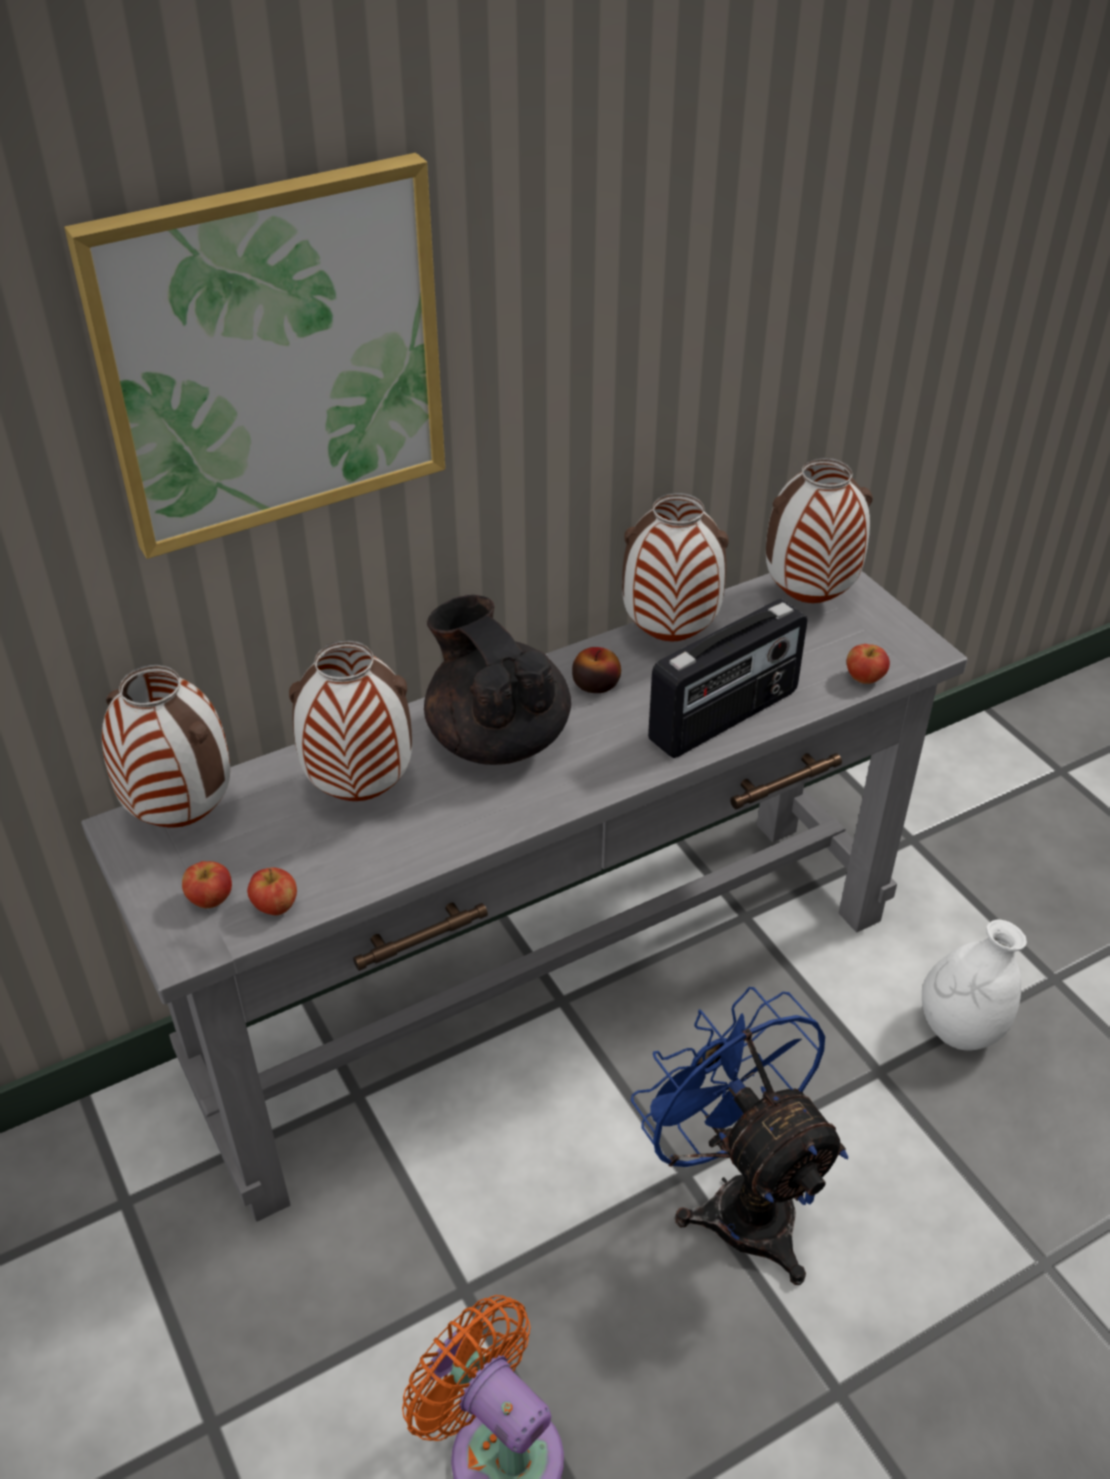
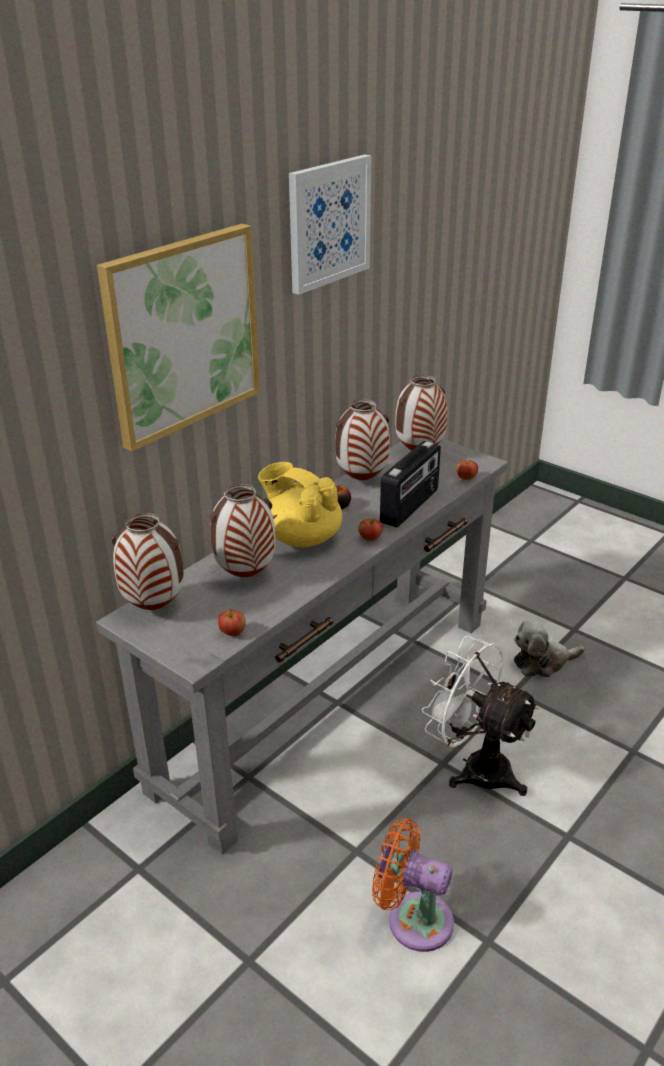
camera: 20 degrees left, 10 degrees down
apple [182,861,232,908] -> apple moved to [359,518,383,541]
black teapot [424,595,571,765] -> yellow teapot [258,462,342,547]
blue fan [631,987,848,1285] -> white fan [421,636,540,796]
white vase [922,919,1027,1050] -> plush toy [514,620,585,677]
none -> picture [289,154,371,295]

